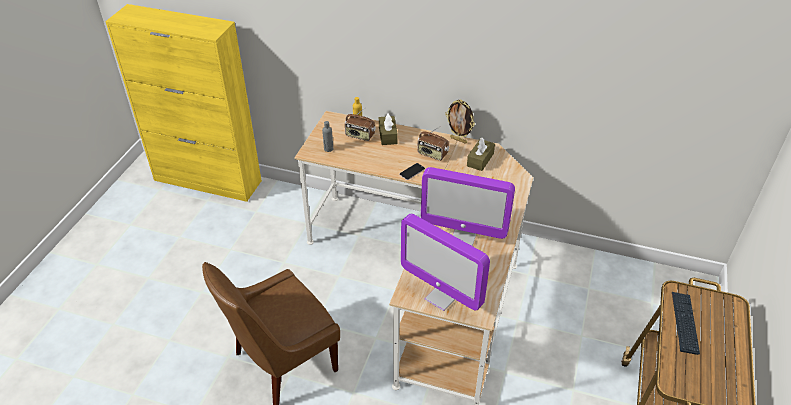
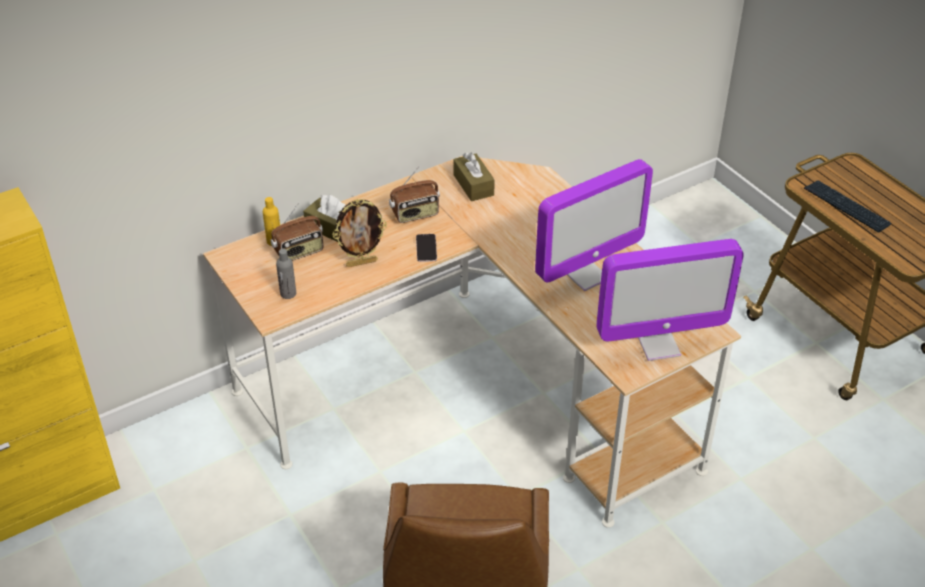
camera: 50 degrees left, 0 degrees up
picture frame [446,99,475,144] -> picture frame moved to [332,199,387,267]

